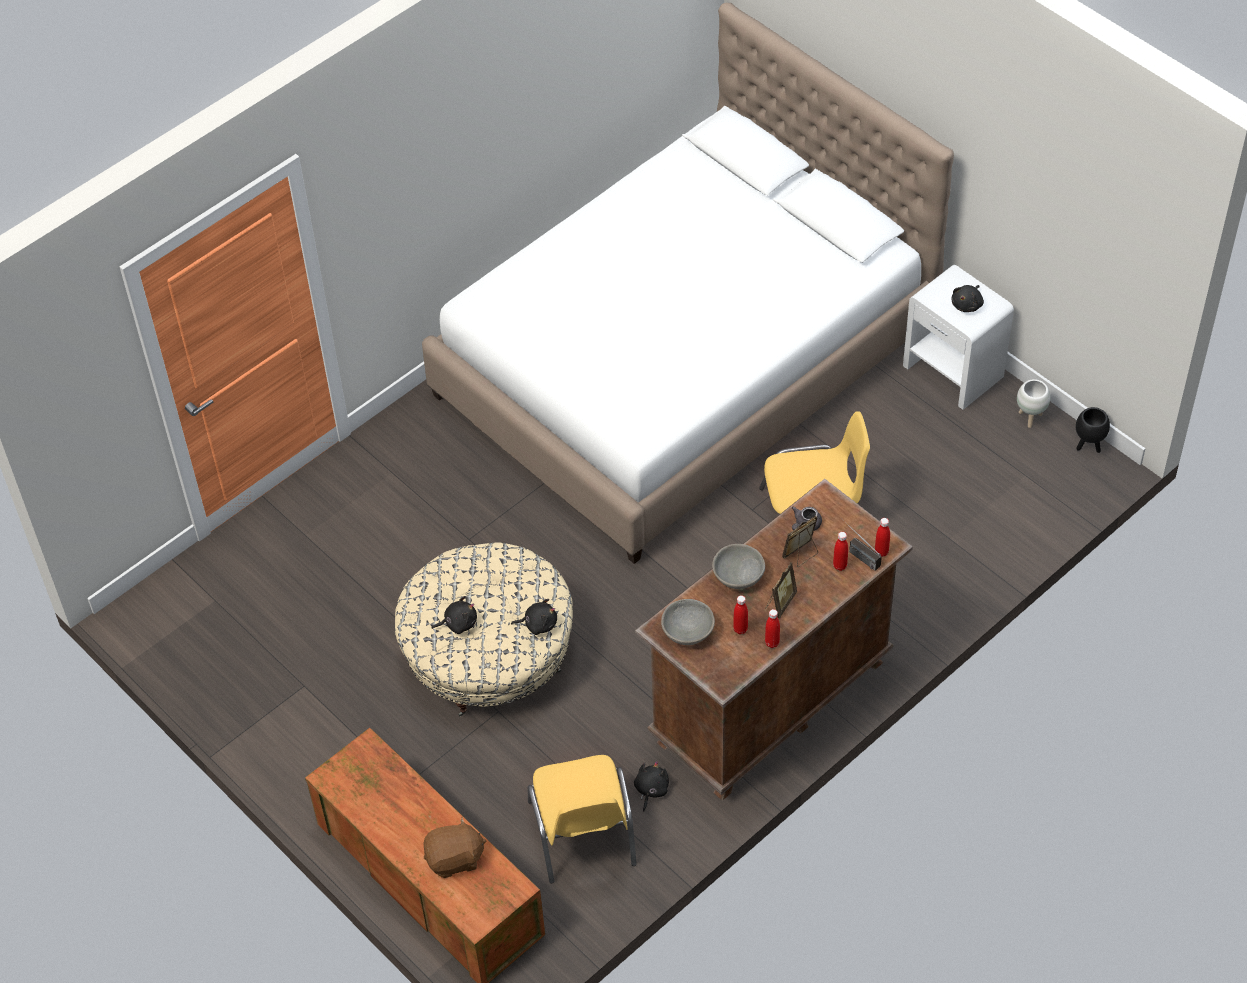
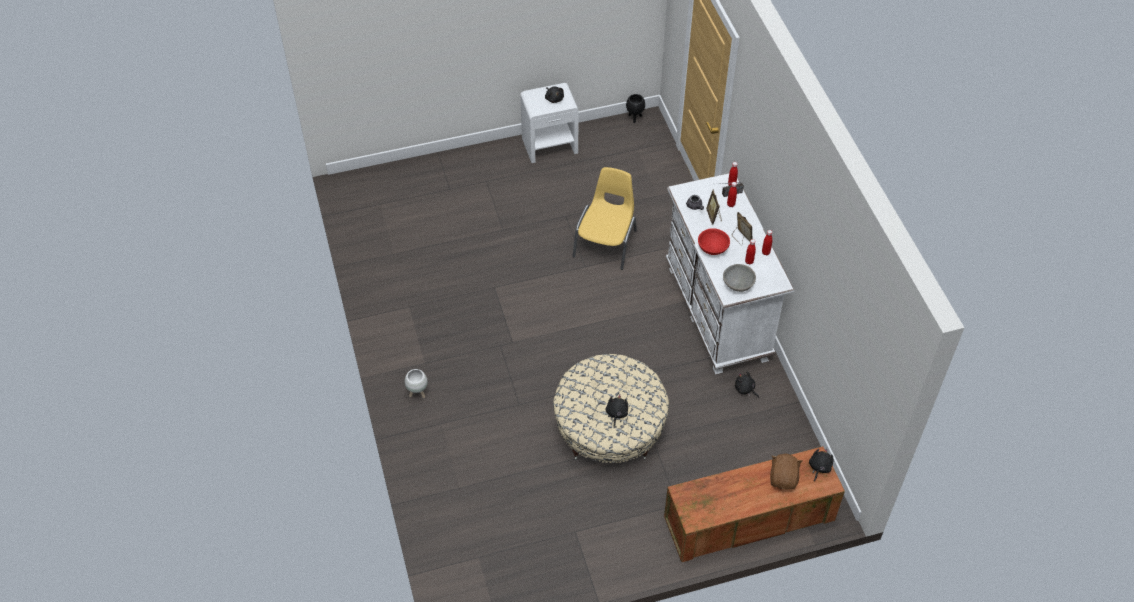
camera: 65 degrees left, 0 degrees up
white bed [422,3,954,564] -> none
black plush toy [511,599,557,635] -> black plush toy moved to [809,449,834,481]
yellow chair [528,755,637,883] -> none
brown dresser [635,479,913,801] -> white dresser [666,173,794,374]
grey bowl [712,544,765,589] -> red bowl [698,228,730,255]
white planter [1017,379,1050,428] -> white planter moved to [405,369,428,398]

